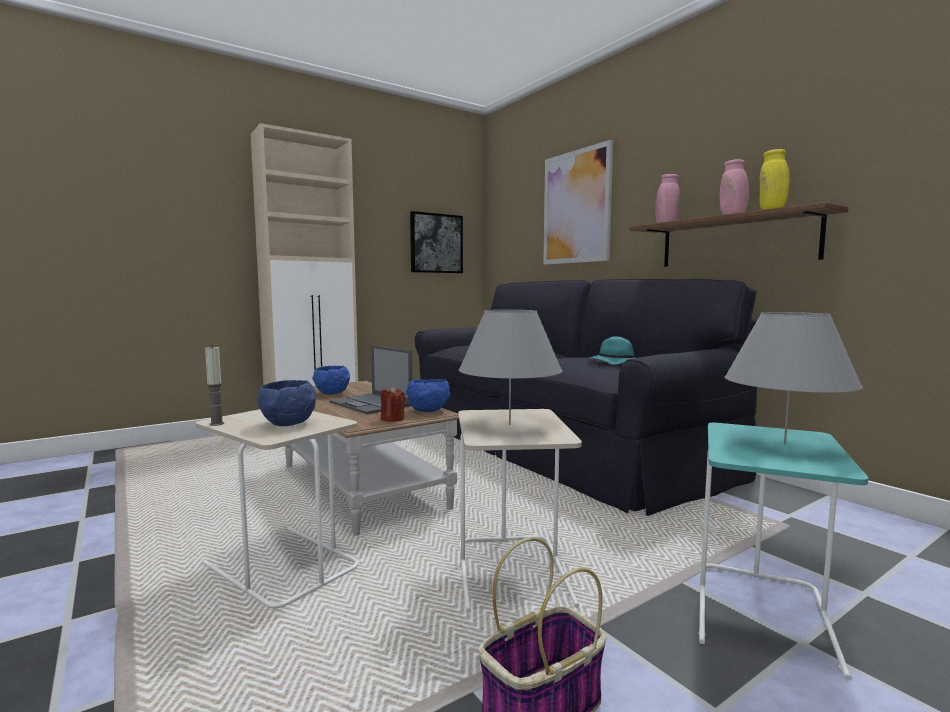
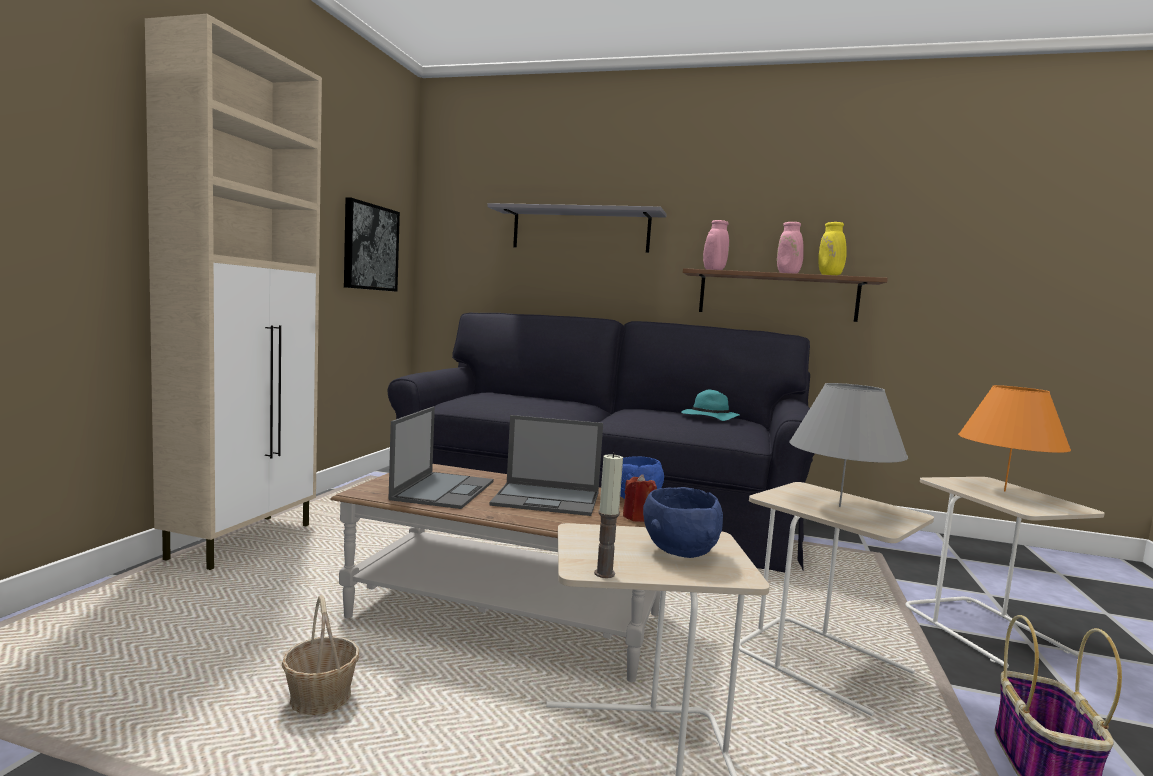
camera: 40 degrees left, 0 degrees up
blue bowl [312,366,350,395] -> laptop [388,407,494,509]
picture [543,140,613,265] -> grey shelf [487,203,667,253]
turquoise side table [699,423,868,680] -> beige side table [905,477,1105,668]
grey table lamp [725,312,863,444] -> orange table lamp [958,385,1071,491]
none -> basket [282,595,360,715]

